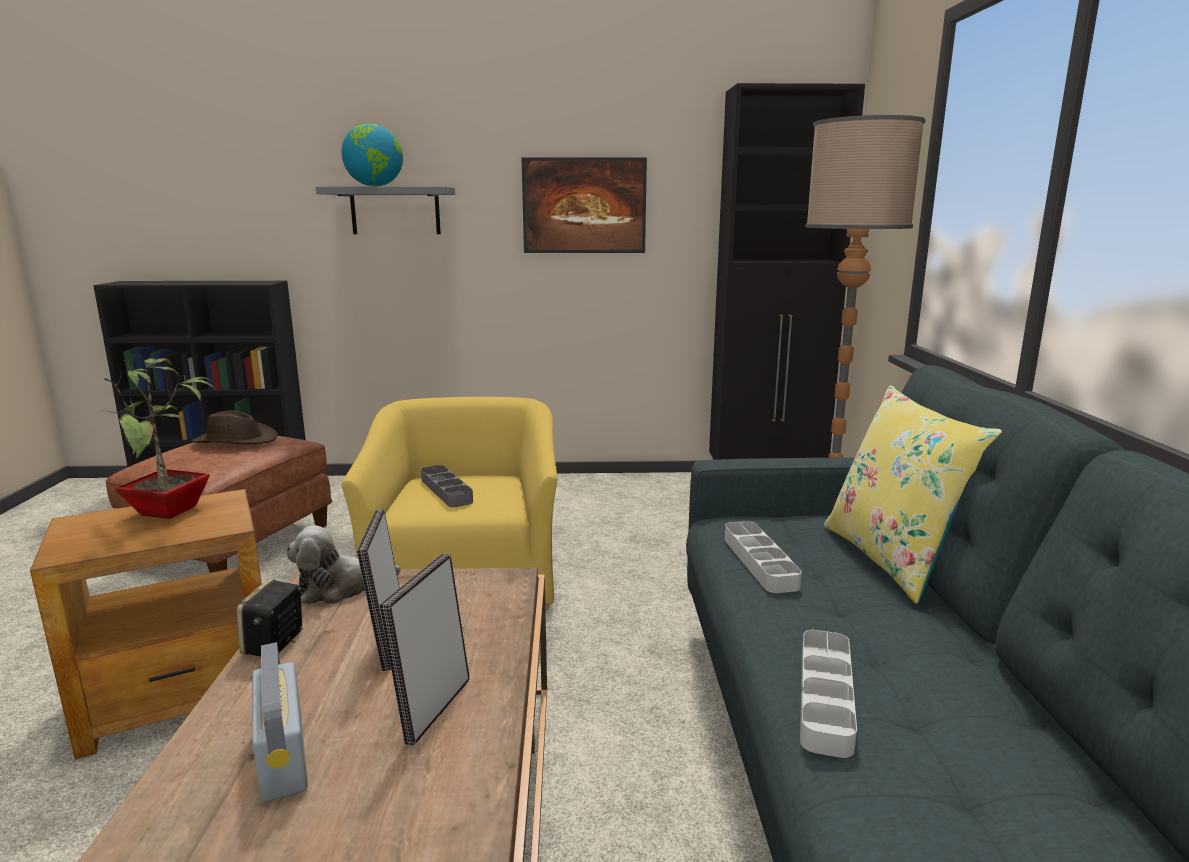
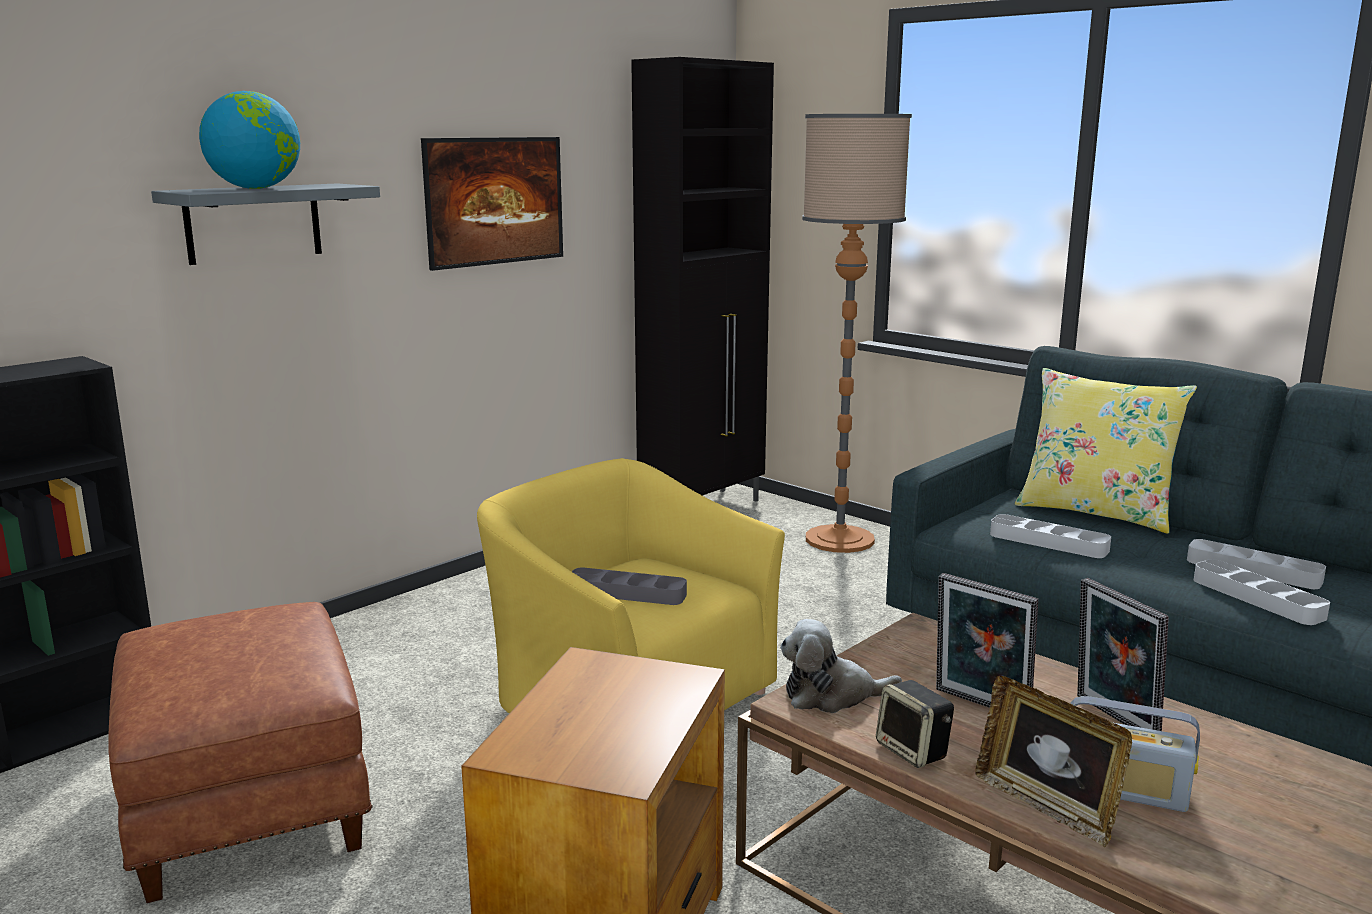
camera: 45 degrees left, 0 degrees up
potted plant [102,354,215,519] -> none
brown hat [191,410,278,444] -> none
plush toy [286,525,401,604] -> plush toy turned 60 degrees clockwise [780,619,902,713]
none -> picture frame [975,676,1132,847]
none -> grey tray [1187,539,1326,589]

